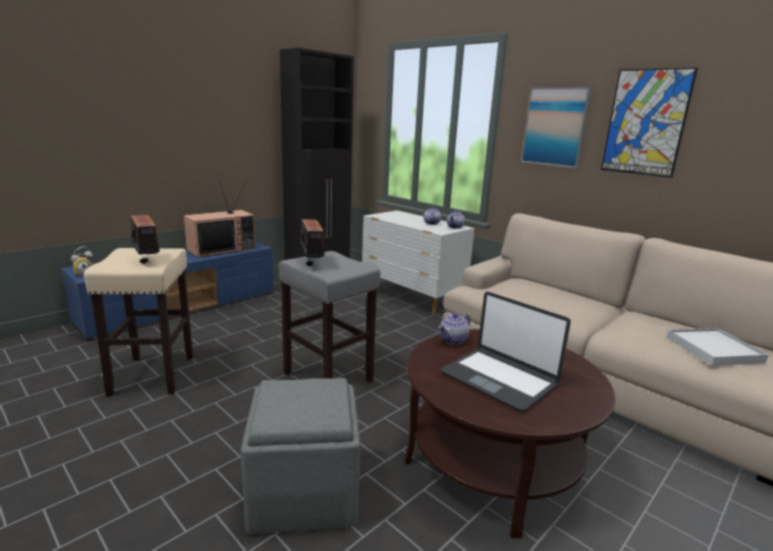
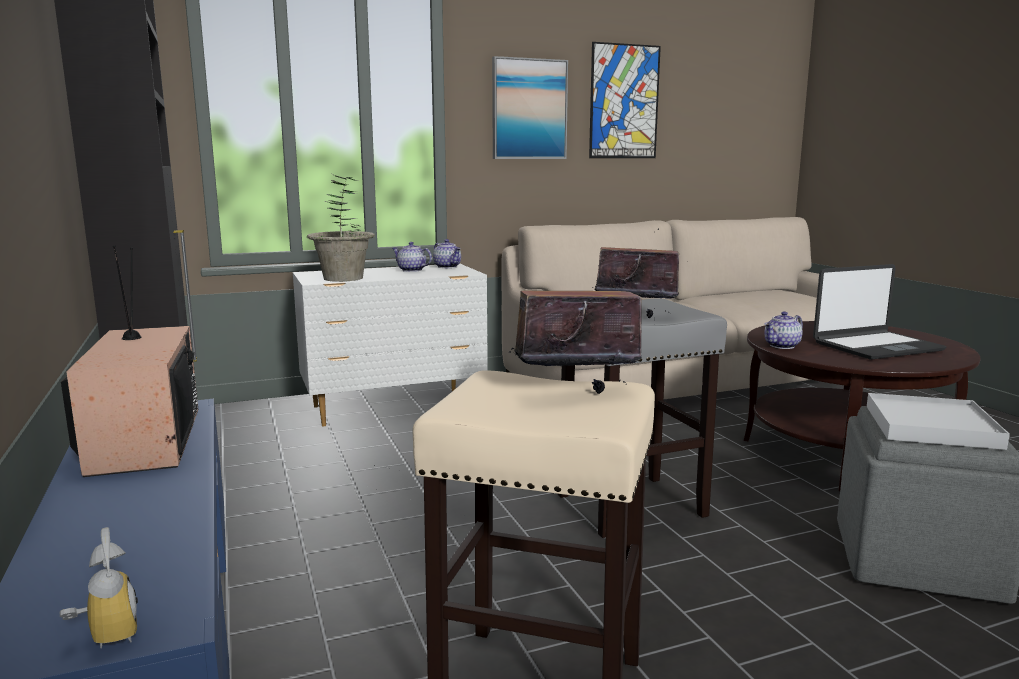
camera: 65 degrees left, 5 degrees down
teapot [438,313,470,345] -> teapot turned 75 degrees clockwise [764,312,803,349]
white tray [667,328,769,366] -> white tray moved to [867,393,1010,450]
none -> potted plant [307,173,375,282]

